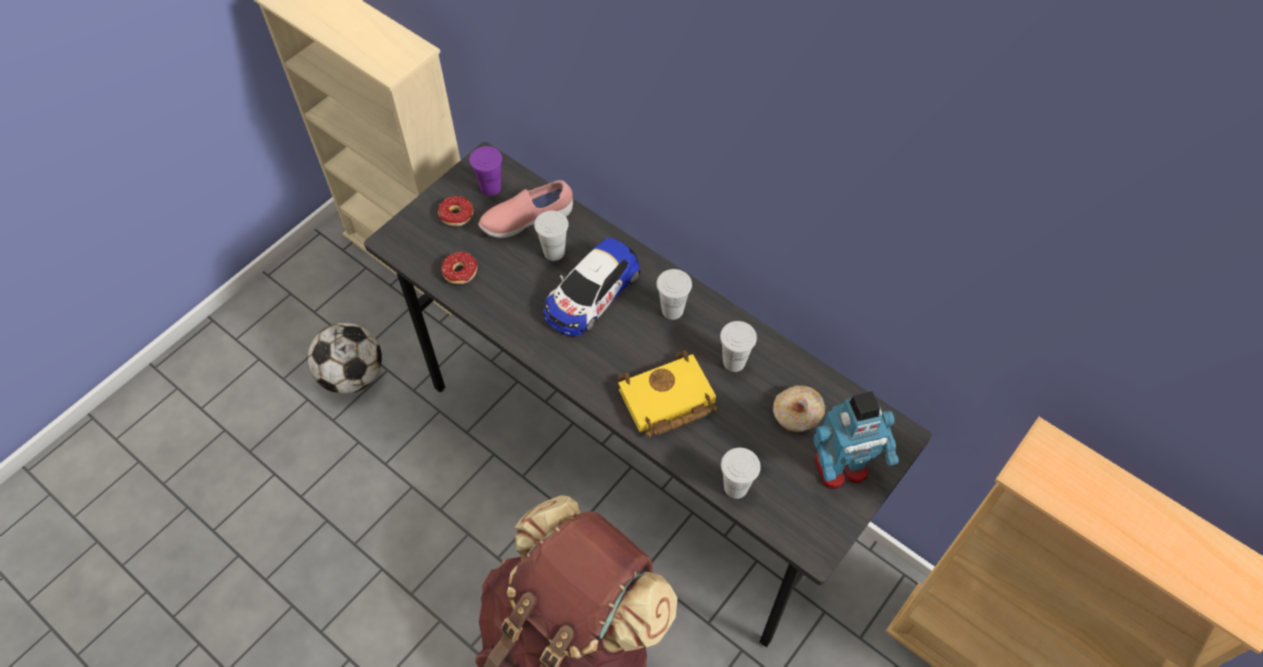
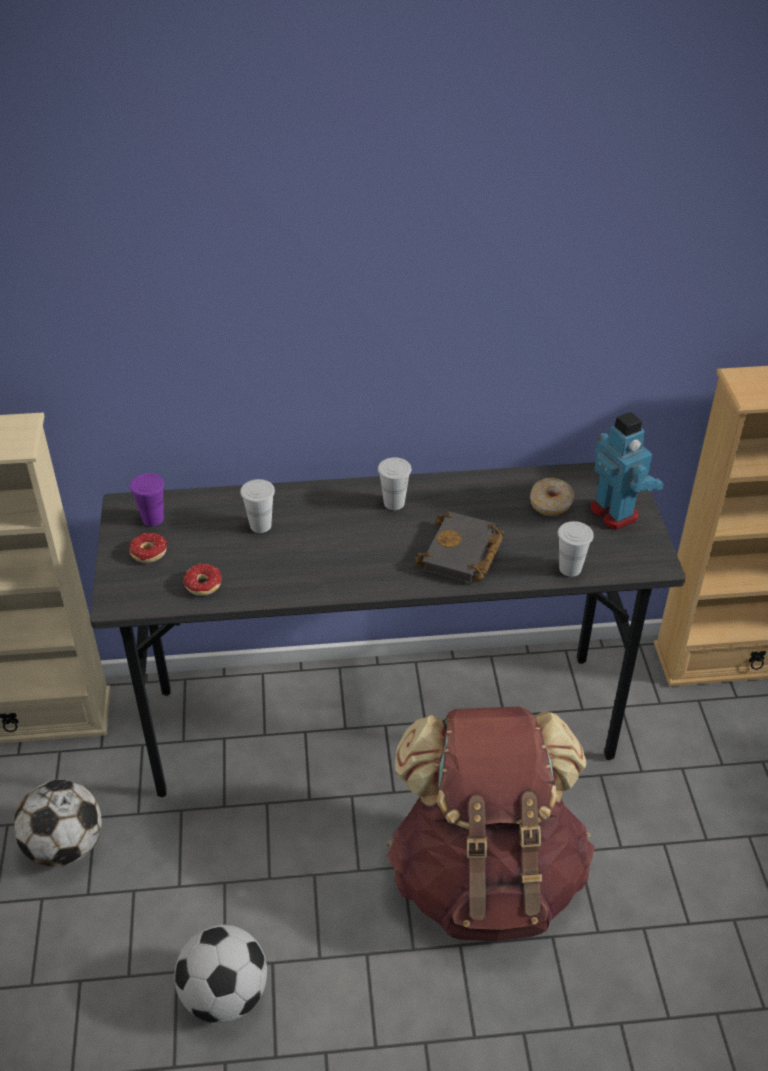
camera: 45 degrees left, 15 degrees down
pink shoe [478,180,573,238] -> none
toy car [544,237,640,336] -> none
yellow book [618,351,717,437] -> black book [415,511,504,584]
white cup [720,321,757,372] -> none
toy robot [813,391,899,489] -> toy robot turned 60 degrees counterclockwise [590,412,664,530]
none -> football [174,925,267,1023]

